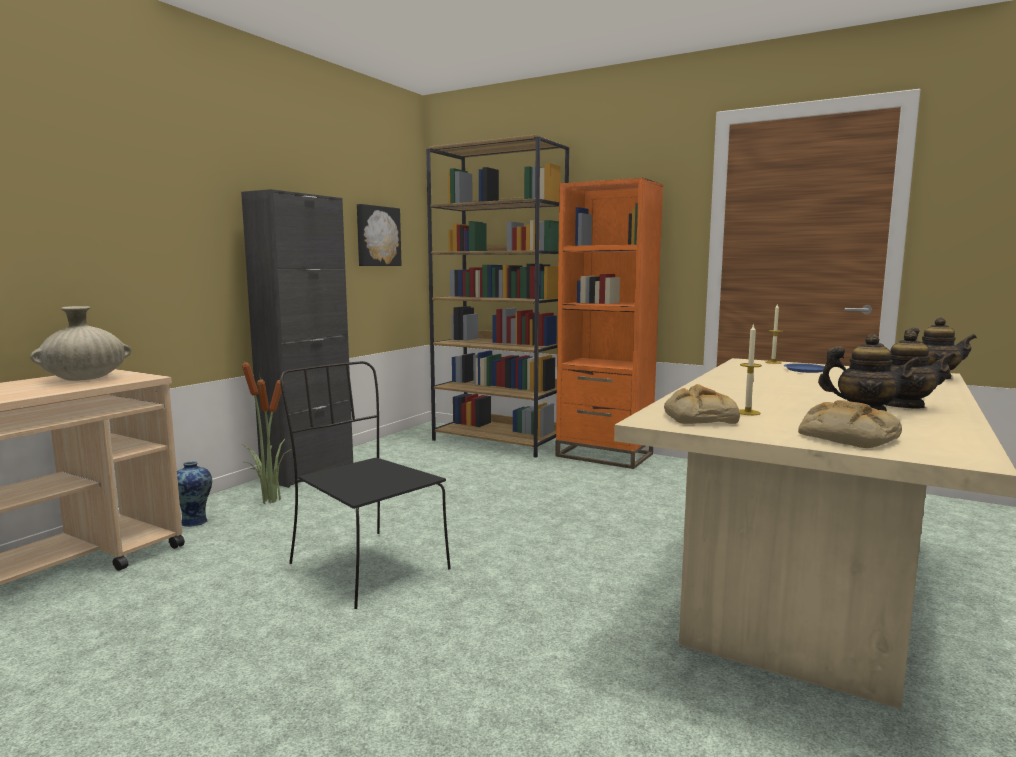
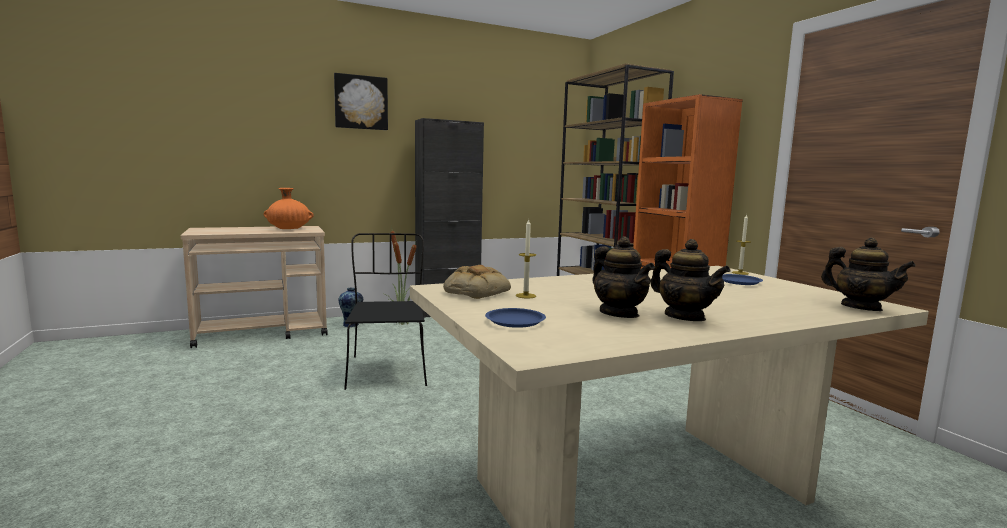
camera: 35 degrees right, 0 degrees up
beige vase [30,306,131,381] -> orange vase [264,188,314,229]
picture [357,204,402,266] -> picture moved to [334,73,388,130]
bread [798,400,902,448] -> blue plate [485,308,546,328]

